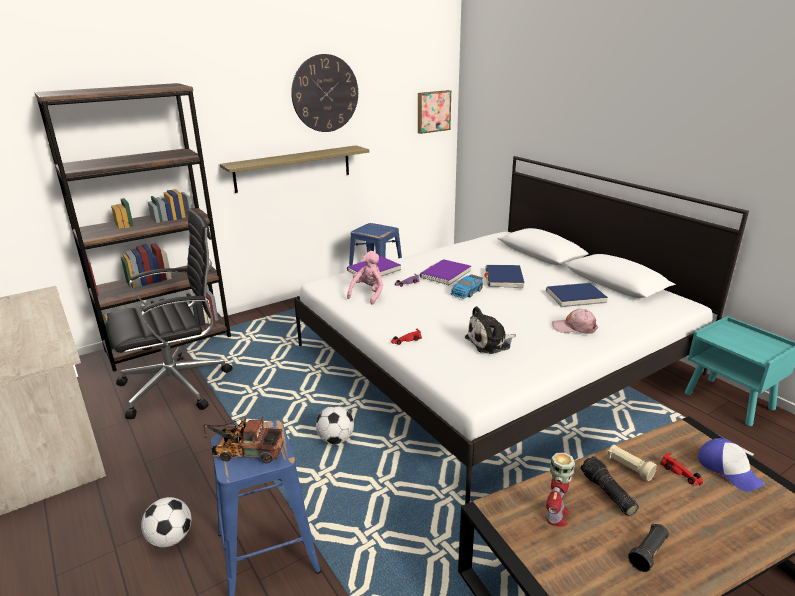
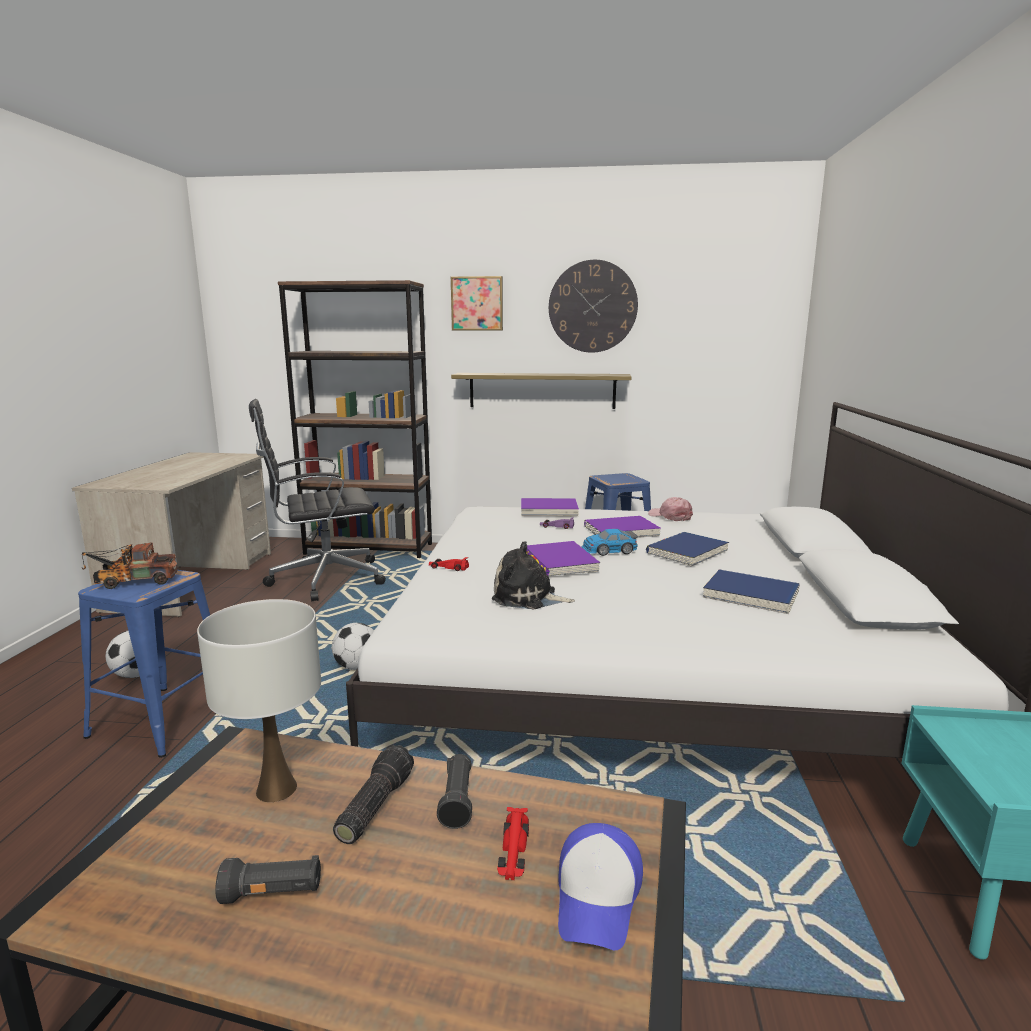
camera: 40 degrees right, 10 degrees down
black office chair [107,208,233,419] -> black office chair turned 150 degrees clockwise [249,399,386,601]
toy truck [204,417,283,464] -> toy truck turned 60 degrees counterclockwise [82,543,178,589]
pink plush toy [347,251,383,305] -> none
picture [418,90,451,134] -> picture moved to [451,276,503,330]
toy robot [546,452,575,527] -> white table lamp [197,599,321,802]
pink cap [552,309,598,334] -> pink cap moved to [648,497,693,521]
beige flashlight [607,445,657,481] -> black flashlight [437,754,472,829]
none -> purple book [526,541,600,576]

